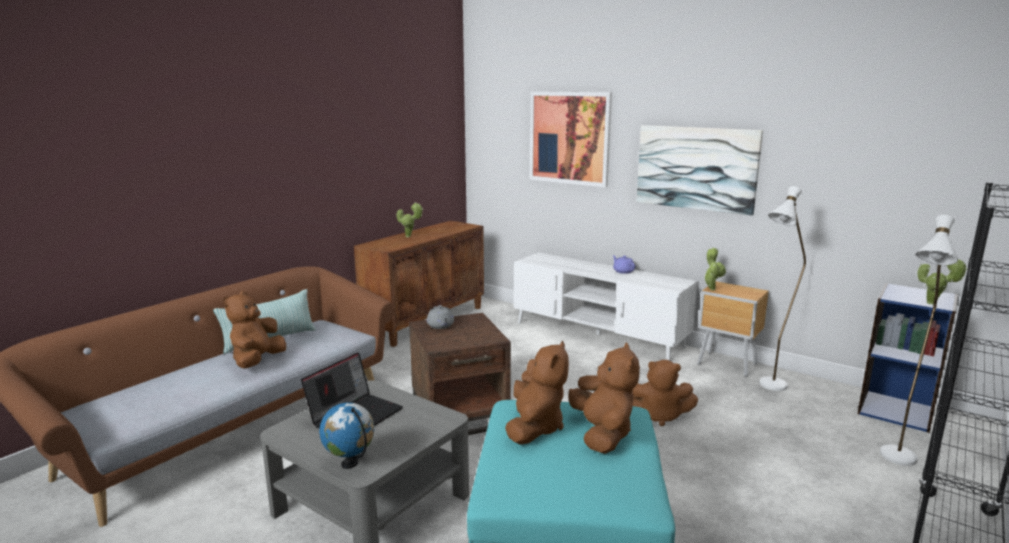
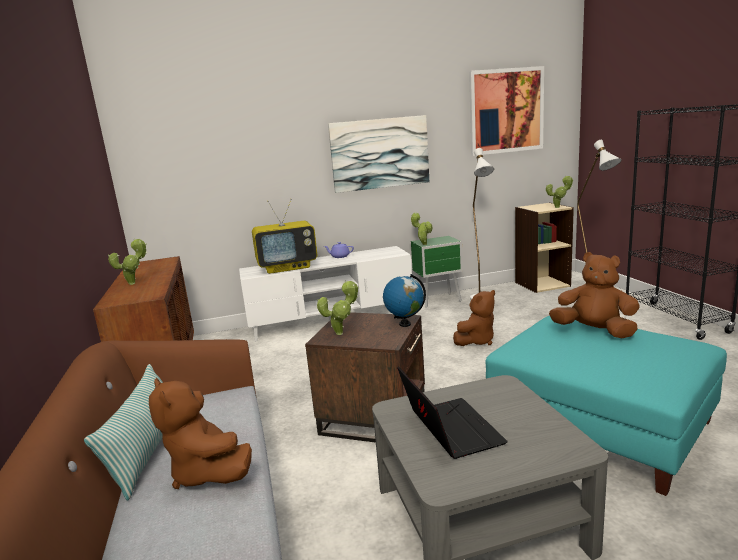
camera: 50 degrees left, 0 degrees up
globe [319,402,374,469] -> globe moved to [383,274,426,327]
grey teapot [427,305,454,329] -> potted plant [317,280,359,335]
brown plush toy [505,341,569,445] -> none
picture [530,91,612,187] -> picture moved to [469,66,544,156]
brown nightstand [697,281,769,377] -> green nightstand [411,236,463,308]
blue bookcase [858,283,958,433] -> beige bookcase [515,203,574,293]
none -> television [252,199,317,274]

